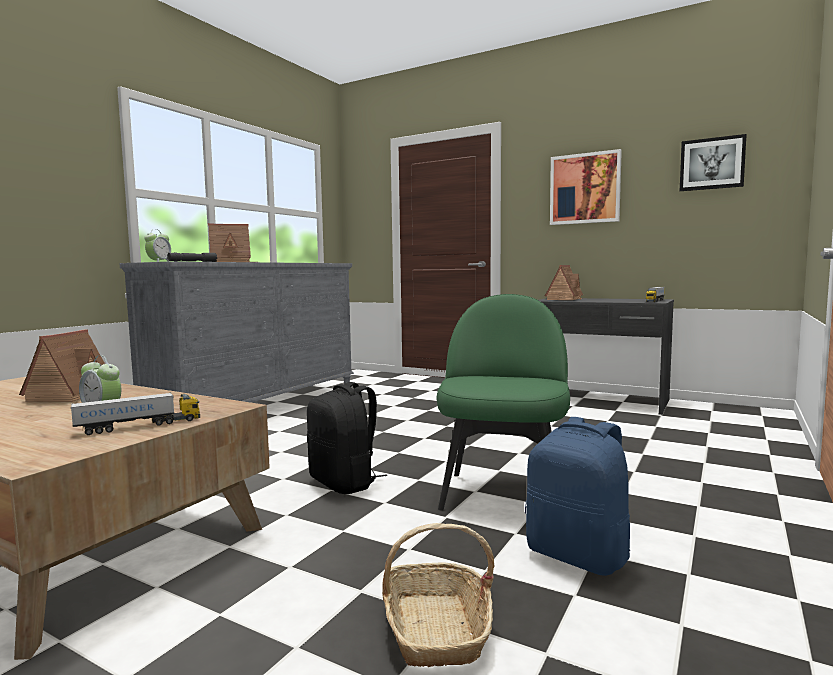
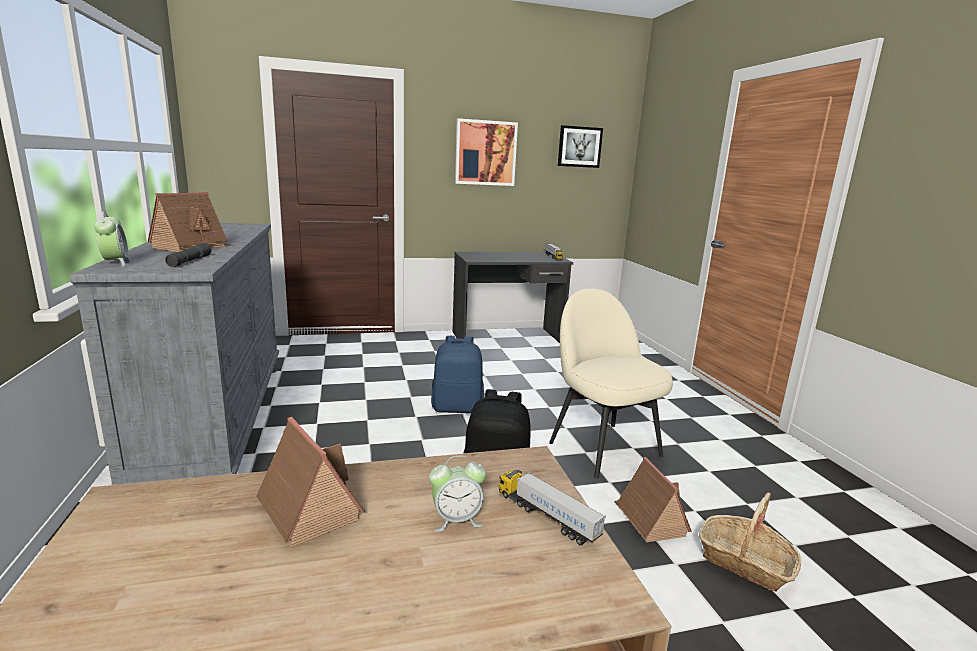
camera: 45 degrees left, 10 degrees up
toy truck [71,393,200,435] -> toy truck turned 60 degrees counterclockwise [498,470,606,546]
green chair [436,294,570,511] -> beige chair [549,288,673,479]
blue backpack [525,417,630,576] -> blue backpack moved to [431,336,484,413]
toy house [545,265,583,300] -> toy house moved to [614,457,692,543]

